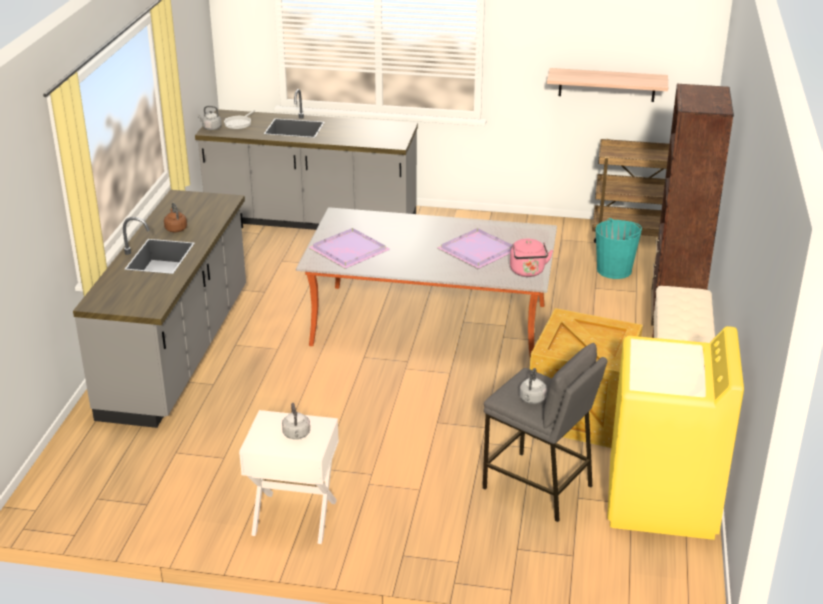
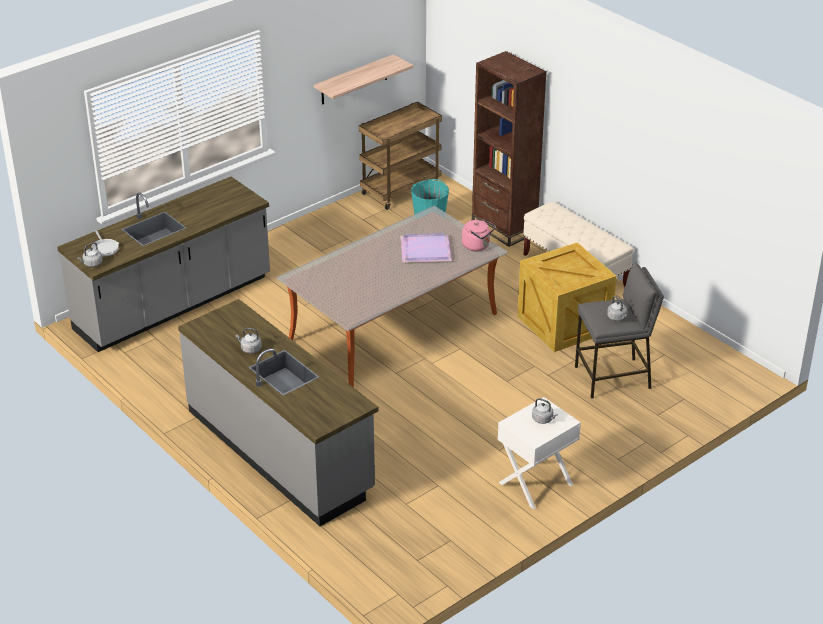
camera: 50 degrees left, 5 degrees up
brown kettle [164,203,187,232] -> grey kettle [236,328,262,354]
purple tray [308,228,390,269] -> none
yellow washing machine [607,326,744,540] -> none

